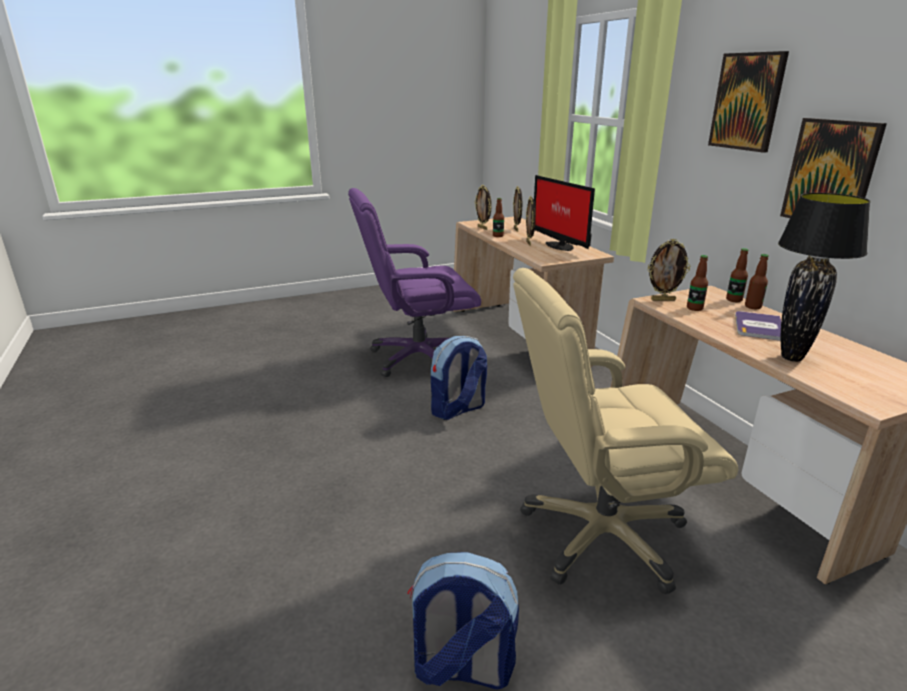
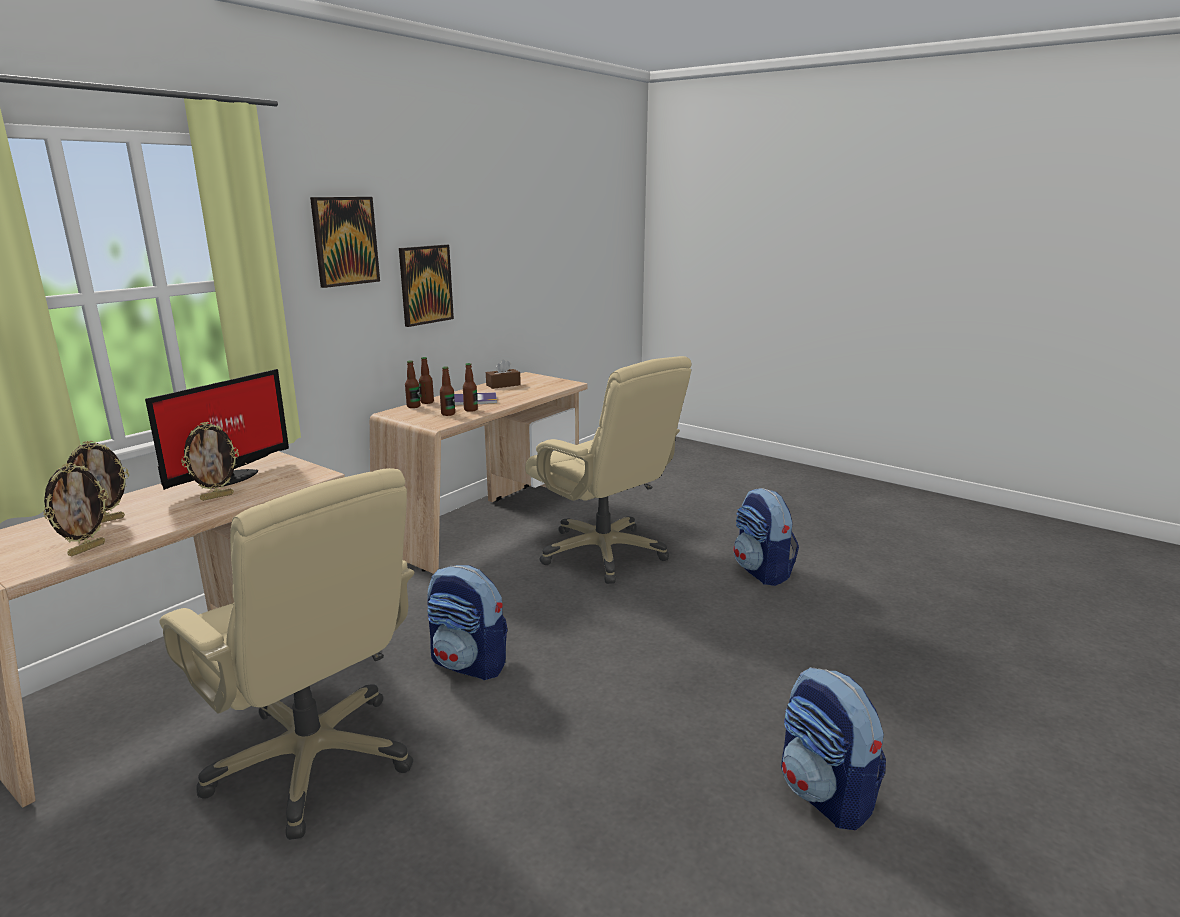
camera: 120 degrees left, 5 degrees down
purple office chair [348,188,481,377] -> beige office chair [160,468,415,840]
bottle [493,198,504,237] -> bottle moved to [463,363,478,412]
picture frame [647,239,690,301] -> none
black table lamp [778,193,871,362] -> none
none -> brown tissue box [486,360,521,389]
none -> backpack [781,667,886,831]

